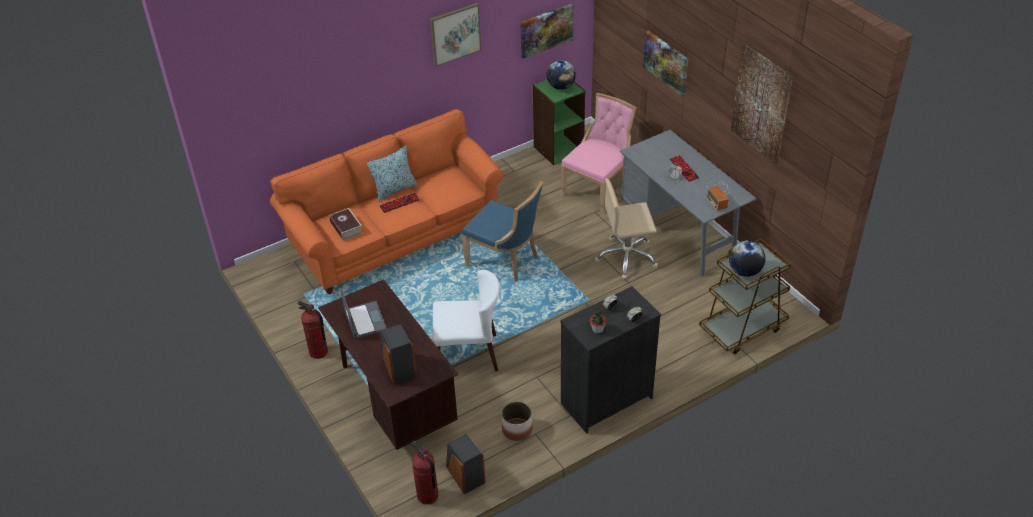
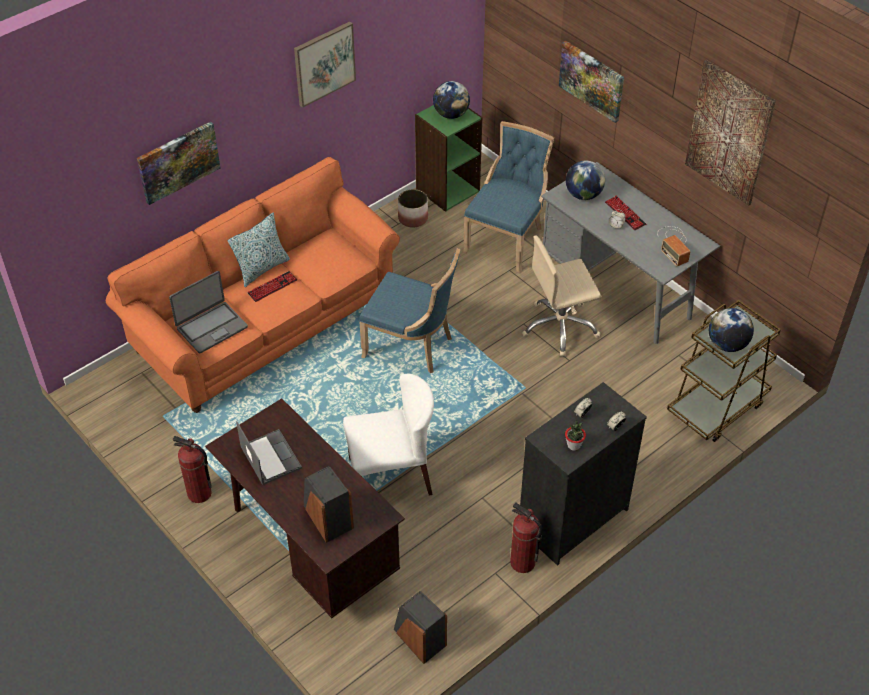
camera: 10 degrees left, 5 degrees up
book [329,208,363,241] -> laptop [169,271,248,353]
fire extinguisher [411,441,438,504] -> fire extinguisher moved to [510,502,543,573]
planter [501,401,533,441] -> planter moved to [398,189,428,227]
picture [520,4,574,58] -> picture moved to [137,121,221,205]
pink chair [560,93,636,214] -> blue chair [463,121,554,273]
none -> globe [566,160,605,200]

